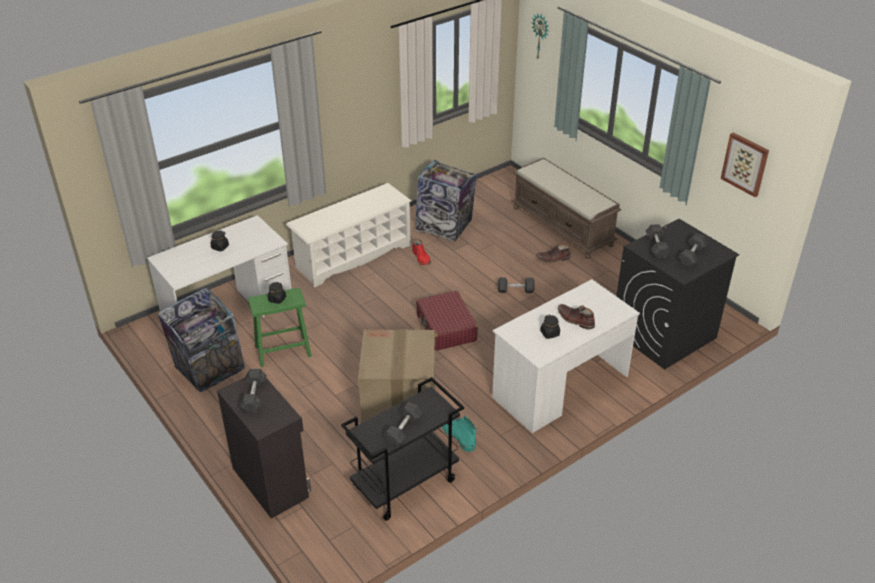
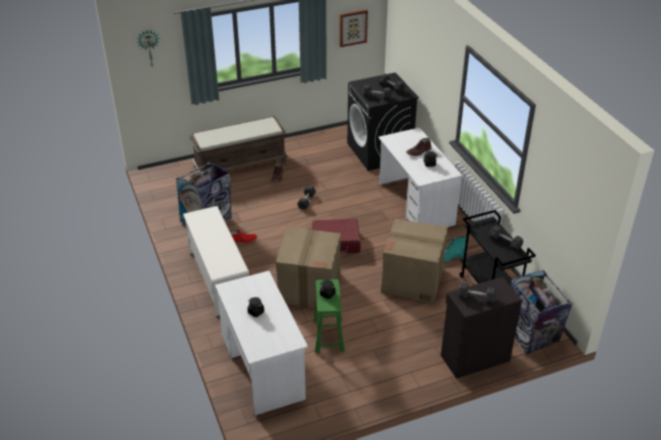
camera: 75 degrees left, 0 degrees up
trash can [158,288,246,392] -> trash can moved to [511,270,574,355]
none -> cardboard box [276,226,341,308]

